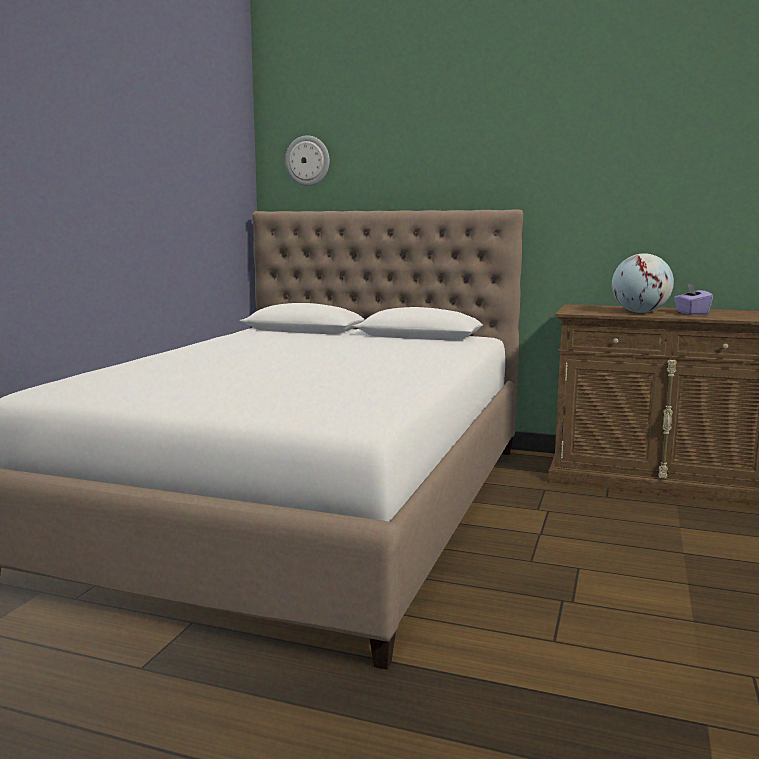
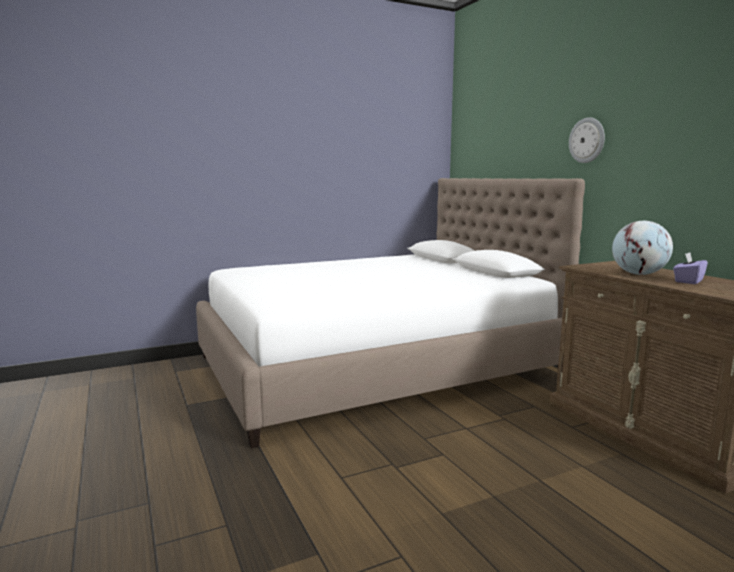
camera: 45 degrees right, 0 degrees up
wall clock [285,135,330,186] -> wall clock moved to [569,117,605,163]

